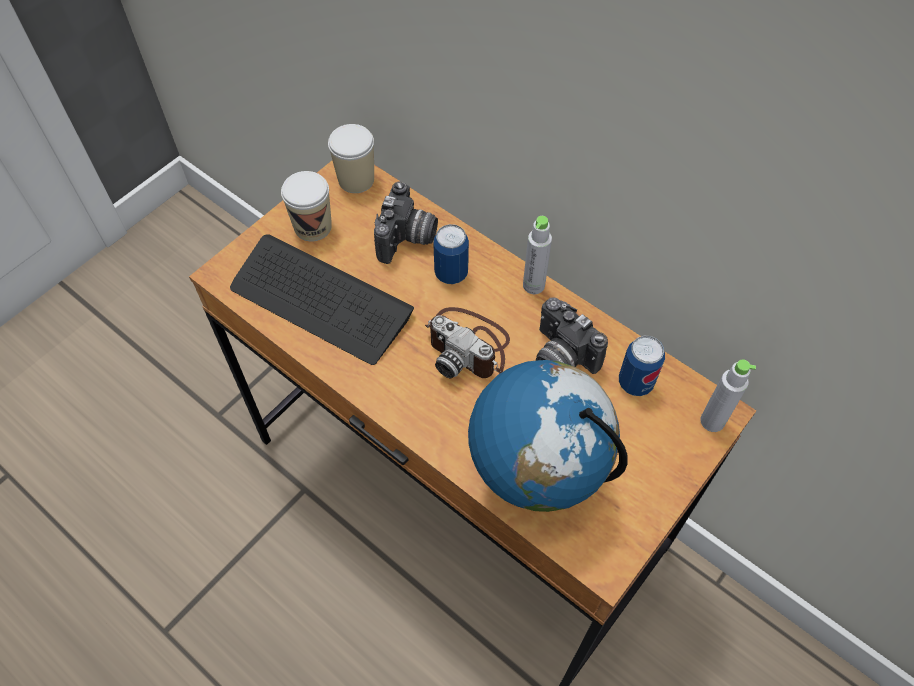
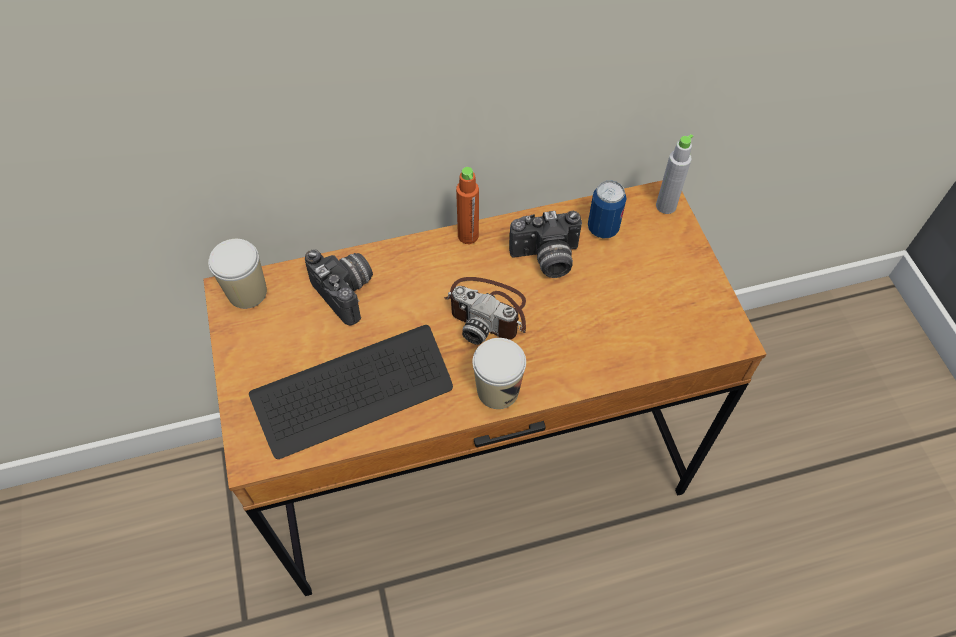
camera: 55 degrees left, 0 degrees up
cup [281,171,332,242] -> cup moved to [472,338,526,409]
camera [425,307,510,379] -> camera turned 45 degrees clockwise [444,277,526,345]
can [433,224,469,284] -> none
globe [468,360,628,512] -> none
grey bottle [523,216,552,294] -> orange bottle [456,167,479,244]

